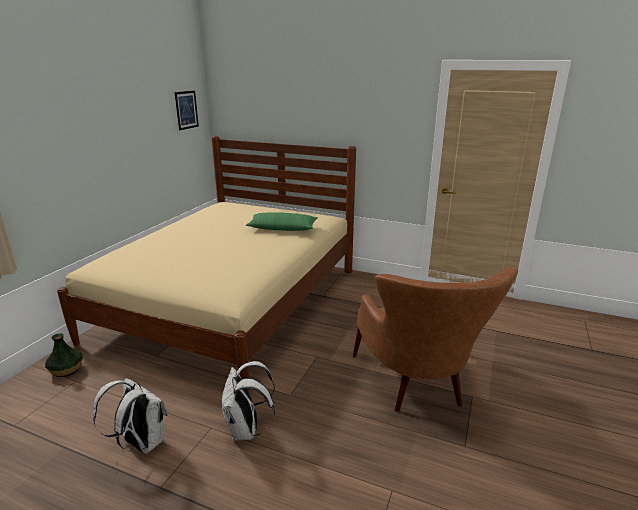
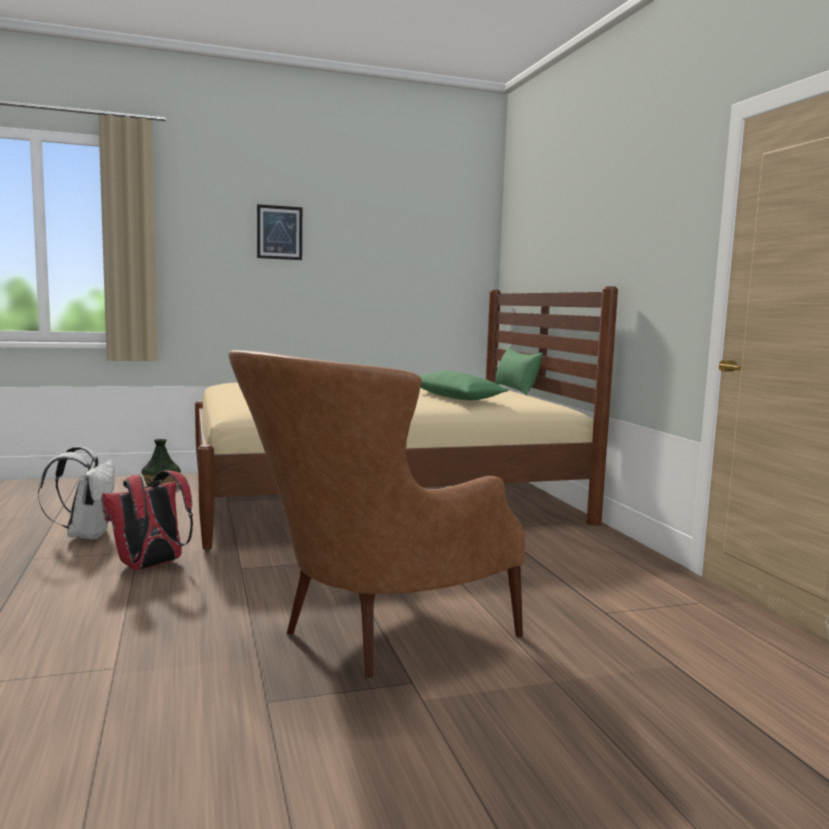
camera: 50 degrees right, 15 degrees down
picture [174,90,199,130] -> picture moved to [257,204,302,260]
white backpack [221,361,275,440] -> red backpack [101,470,193,570]
none -> green pillow [495,347,543,395]

